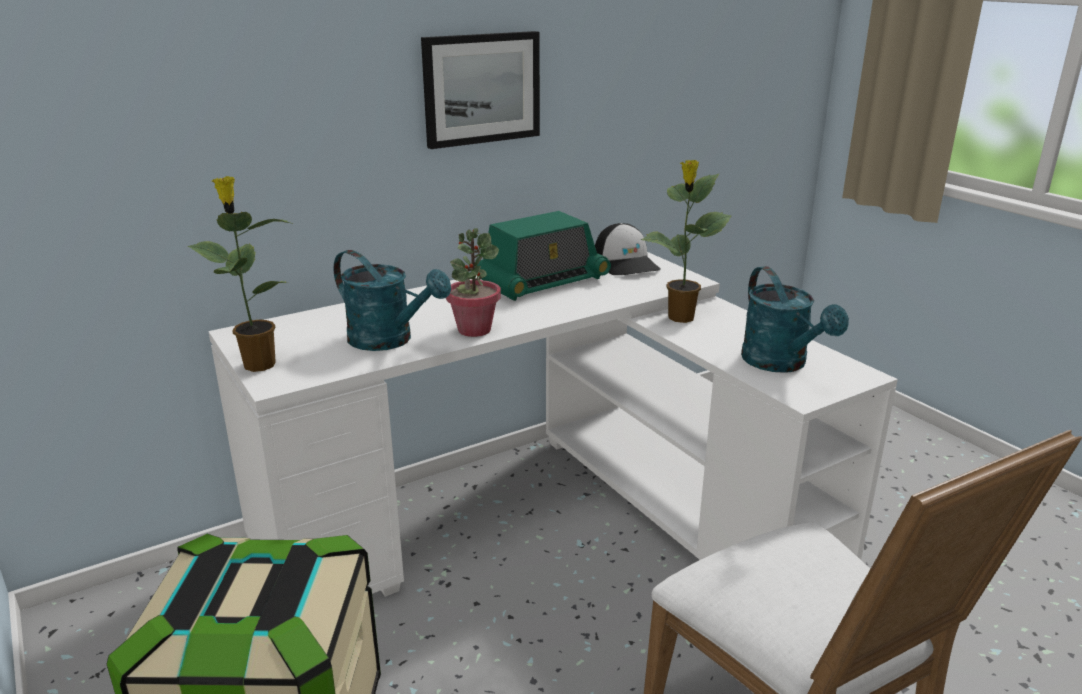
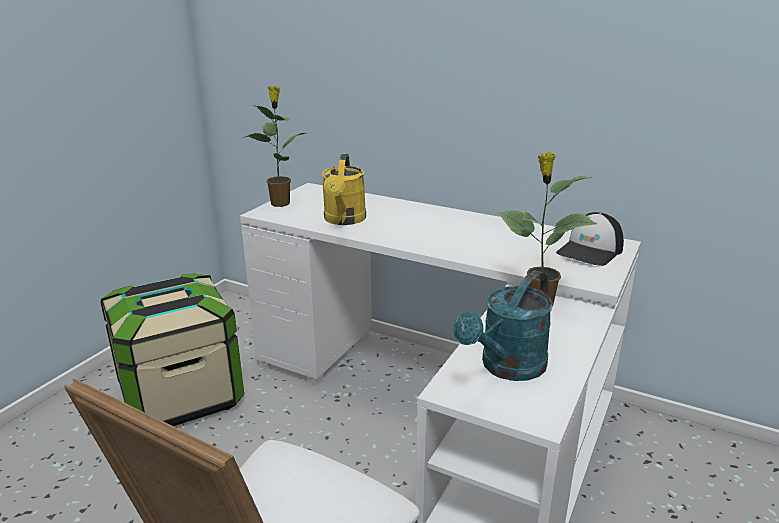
camera: 60 degrees right, 0 degrees up
turquoise watering can [333,250,451,351] -> yellow watering can [322,154,366,225]
picture [421,31,540,149] -> none
potted plant [446,228,501,337] -> none
radio [477,211,611,301] -> none

